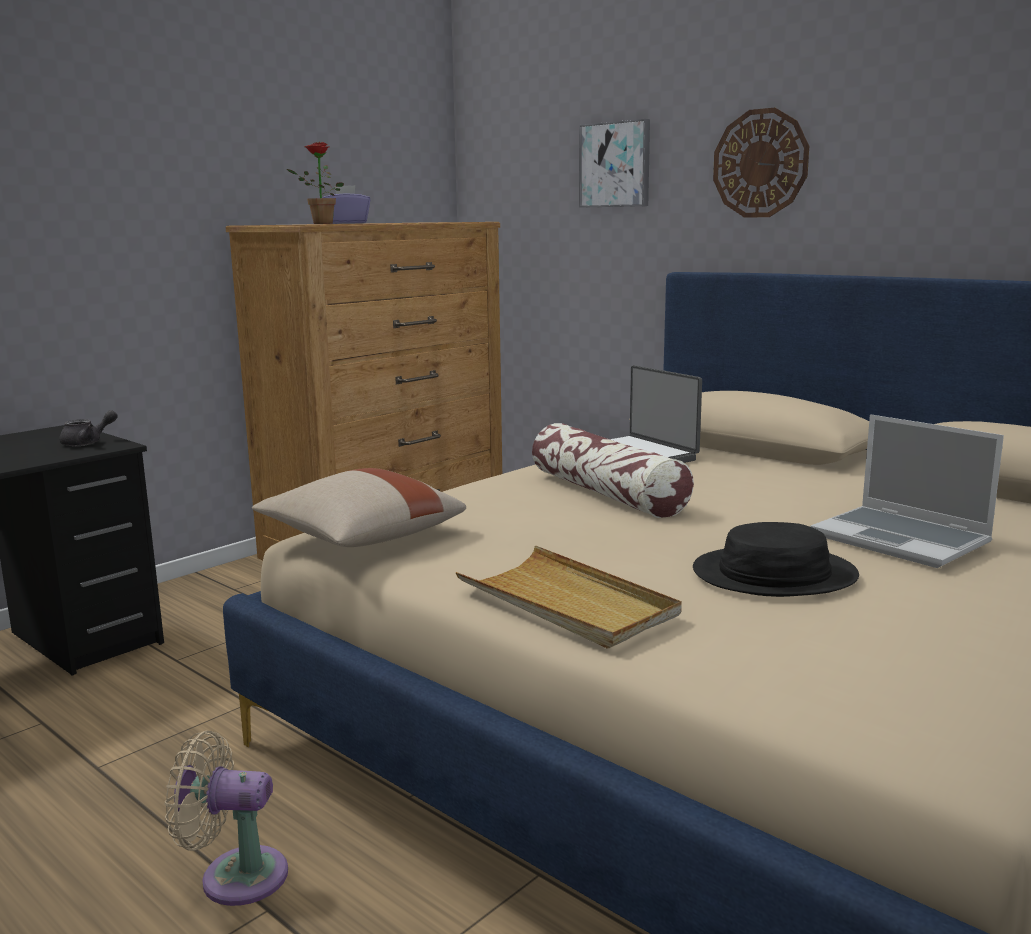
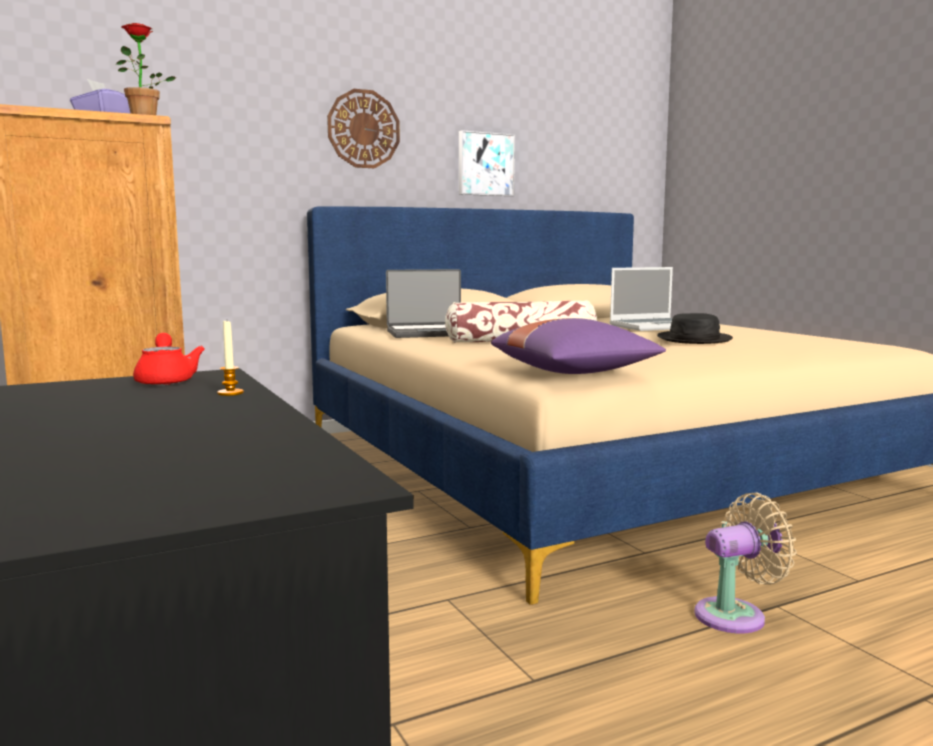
camera: 70 degrees left, 5 degrees down
grey teapot [59,410,118,446] -> red teapot [133,333,205,386]
beige fan [165,731,288,906] -> beige fan turned 135 degrees counterclockwise [694,493,797,634]
beige pillow [252,468,466,547] -> purple pillow [491,318,666,374]
beige tray [456,546,682,648] -> none
picture [579,119,650,208] -> picture moved to [459,130,515,196]
none -> candle [217,321,244,396]

